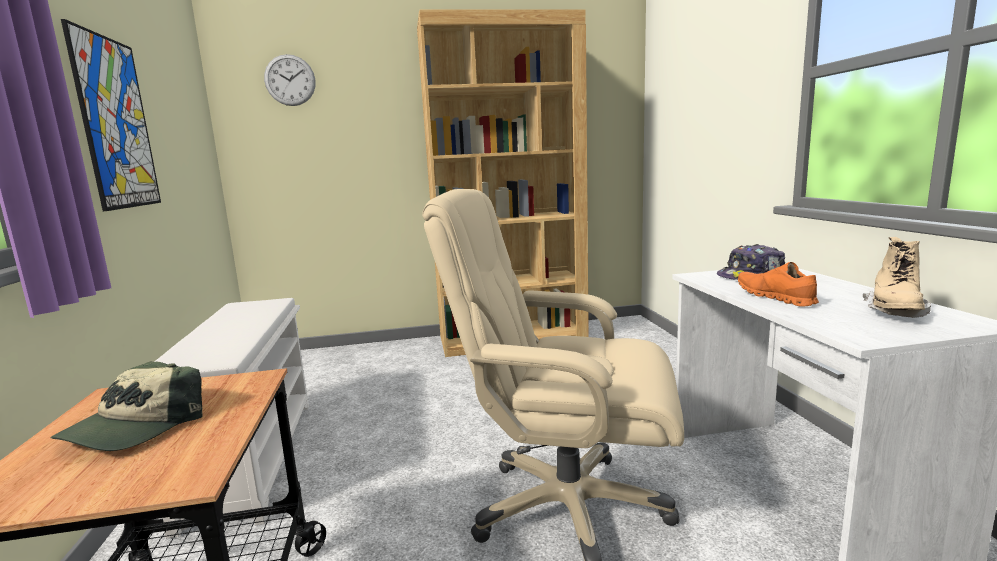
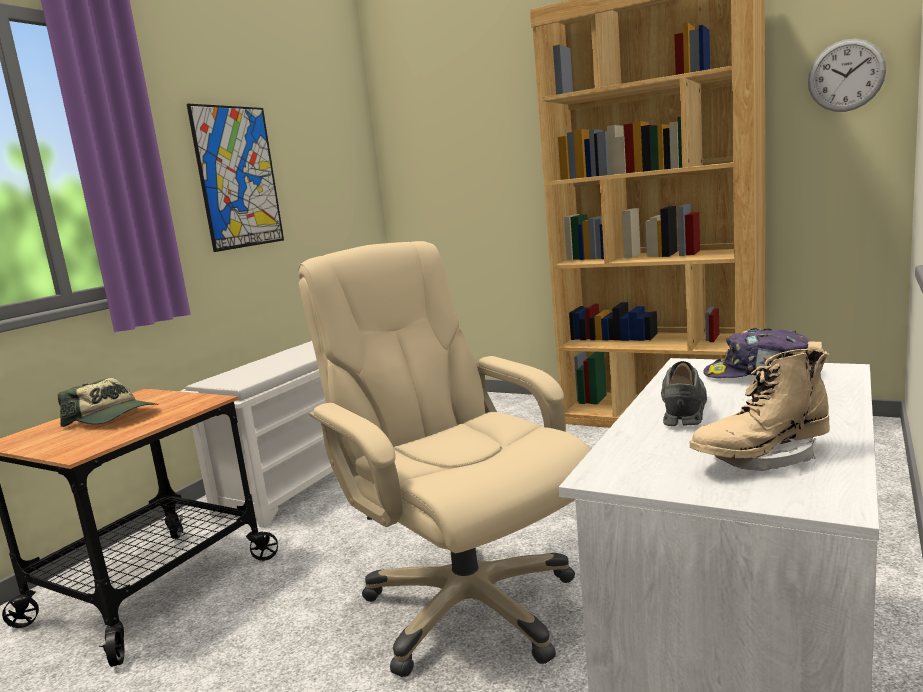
camera: 40 degrees right, 0 degrees up
cap [51,362,203,451] -> cap turned 120 degrees counterclockwise [58,378,158,427]
wall clock [264,54,316,106] -> wall clock moved to [808,39,886,112]
orange shoe [738,262,819,307] -> grey shoe [661,361,707,426]

